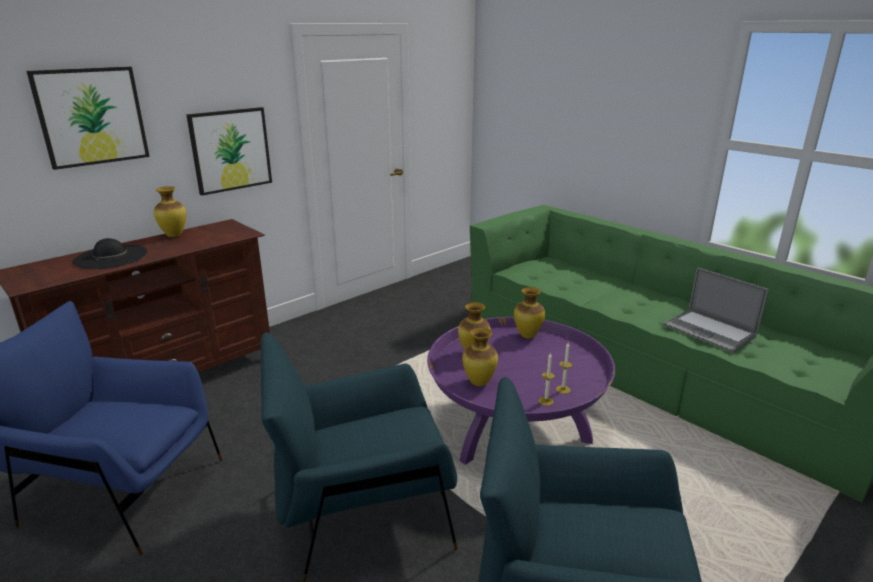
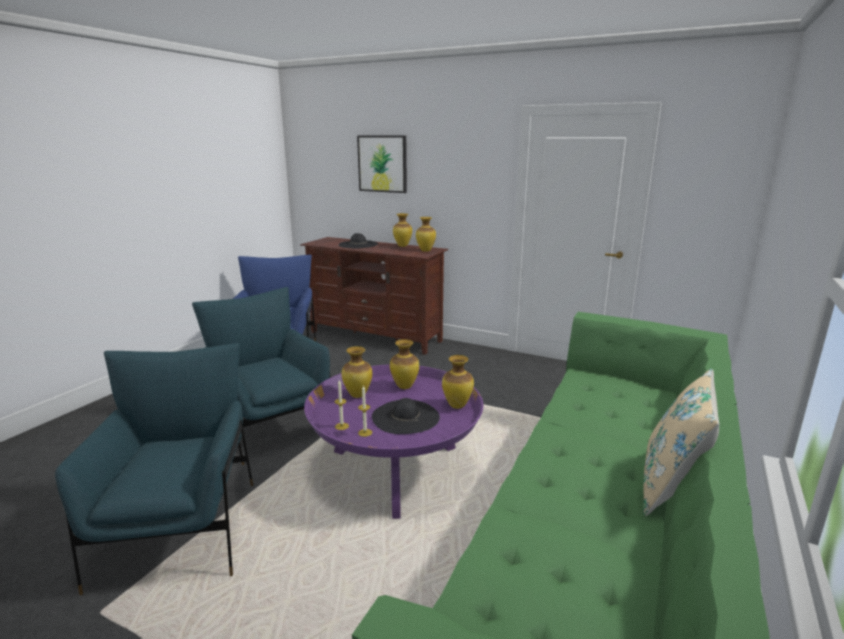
camera: 70 degrees right, 5 degrees down
picture [186,107,272,196] -> none
laptop [663,267,768,352] -> none
none -> black hat [372,398,440,434]
none -> vase [416,217,436,252]
none -> beige pillow [643,369,720,516]

